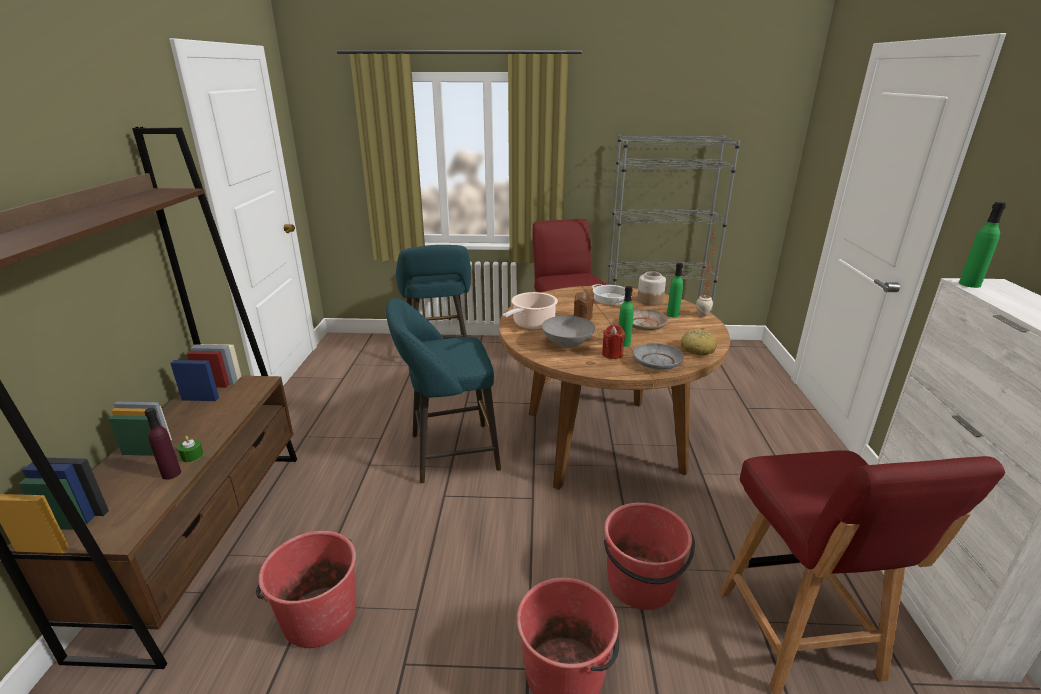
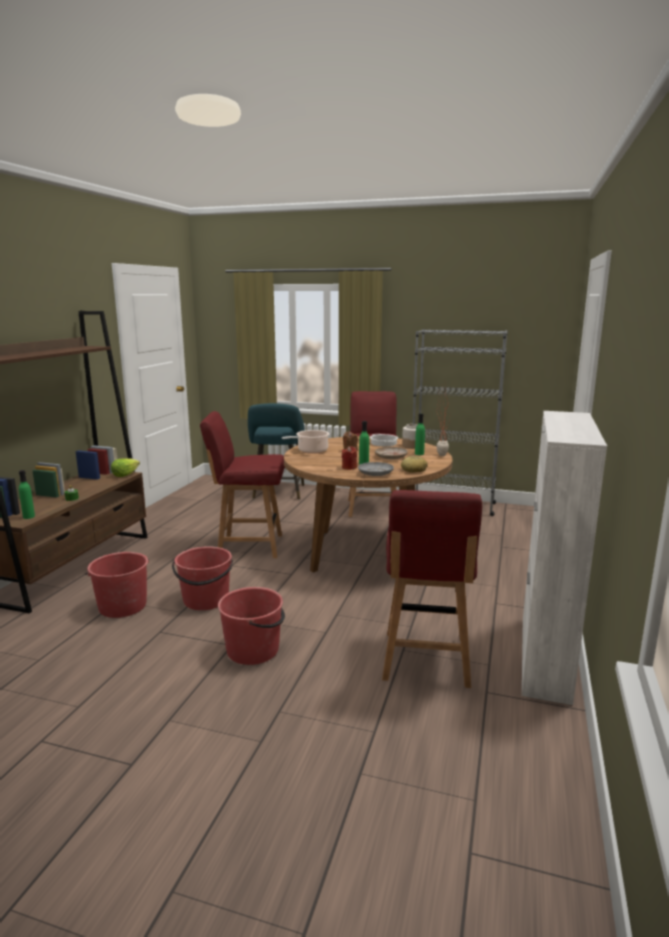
camera: 15 degrees right, 10 degrees down
purple bottle [145,408,181,480] -> none
turquoise stool [386,298,501,484] -> red chair [200,411,285,558]
grey bowl [542,316,595,348] -> none
red bucket [604,502,695,610] -> red bucket moved to [172,546,233,610]
green bottle [959,202,1006,288] -> green bottle moved to [19,470,35,519]
none -> lettuce [111,458,140,477]

